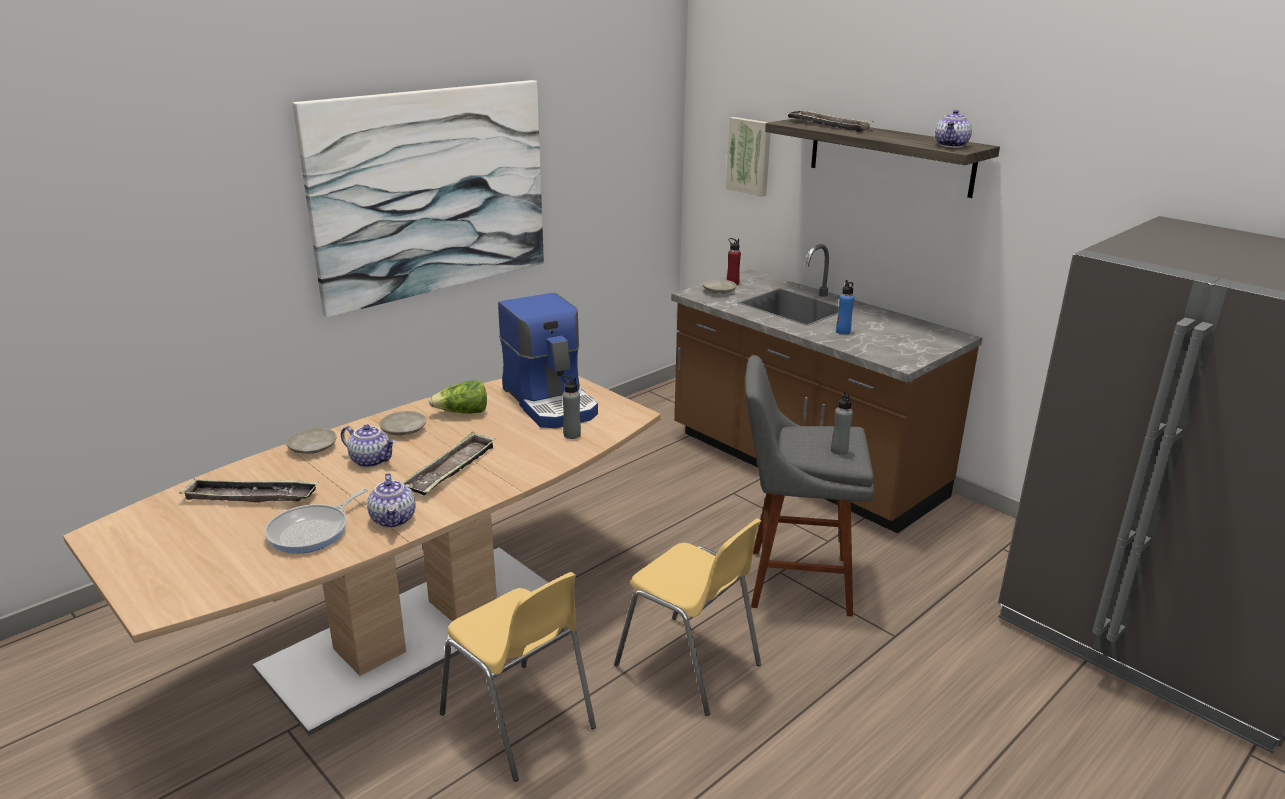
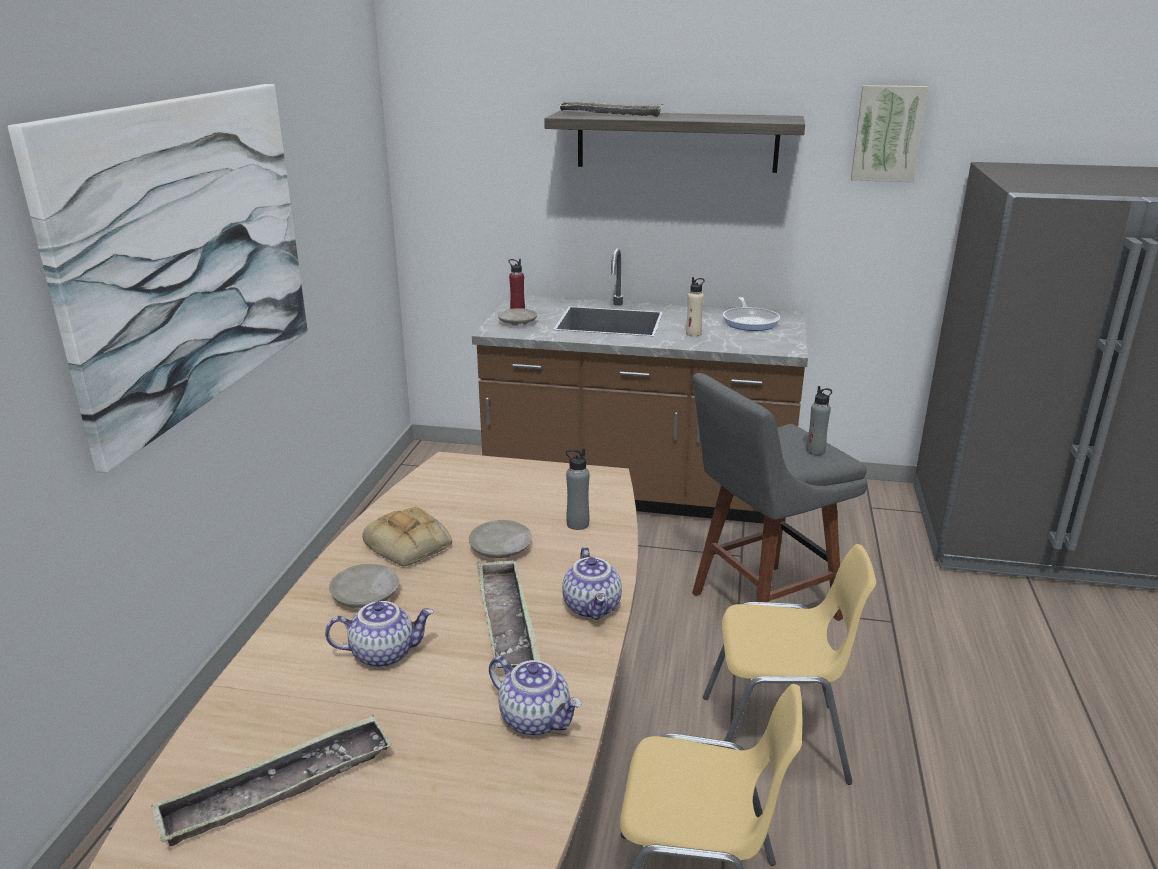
camera: 35 degrees left, 0 degrees up
frying pan [265,488,368,554] -> frying pan moved to [723,297,780,331]
beige plate [287,428,337,454] -> beige plate moved to [469,520,532,558]
lettuce [429,380,487,414] -> bread [362,507,452,567]
coffee machine [498,293,598,428] -> none
picture [726,117,770,197] -> picture moved to [851,85,928,182]
blue bottle [836,280,854,335] -> beige bottle [686,277,705,337]
teapot [935,110,972,148] -> teapot moved to [562,547,622,620]

